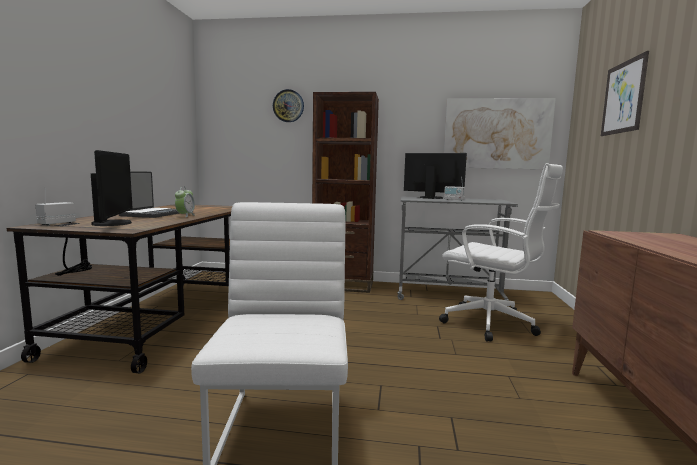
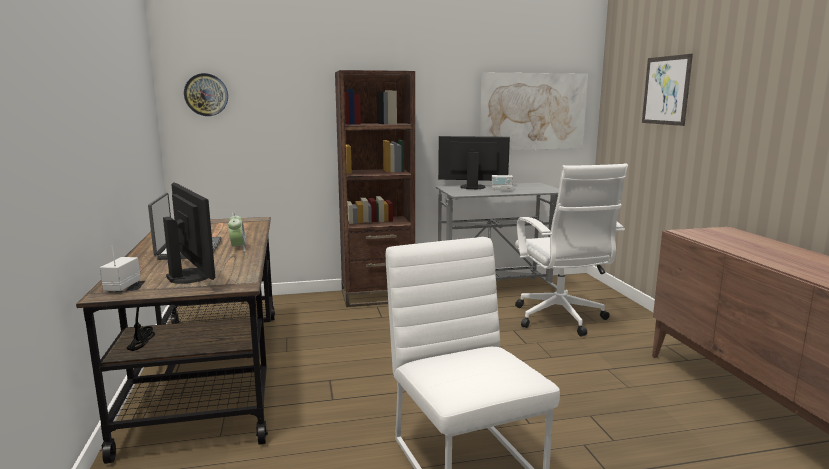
camera: 20 degrees left, 5 degrees up
wall clock [273,89,304,122] -> wall clock moved to [184,73,228,116]
white office chair [439,163,563,342] -> white office chair turned 60 degrees clockwise [515,163,628,337]

